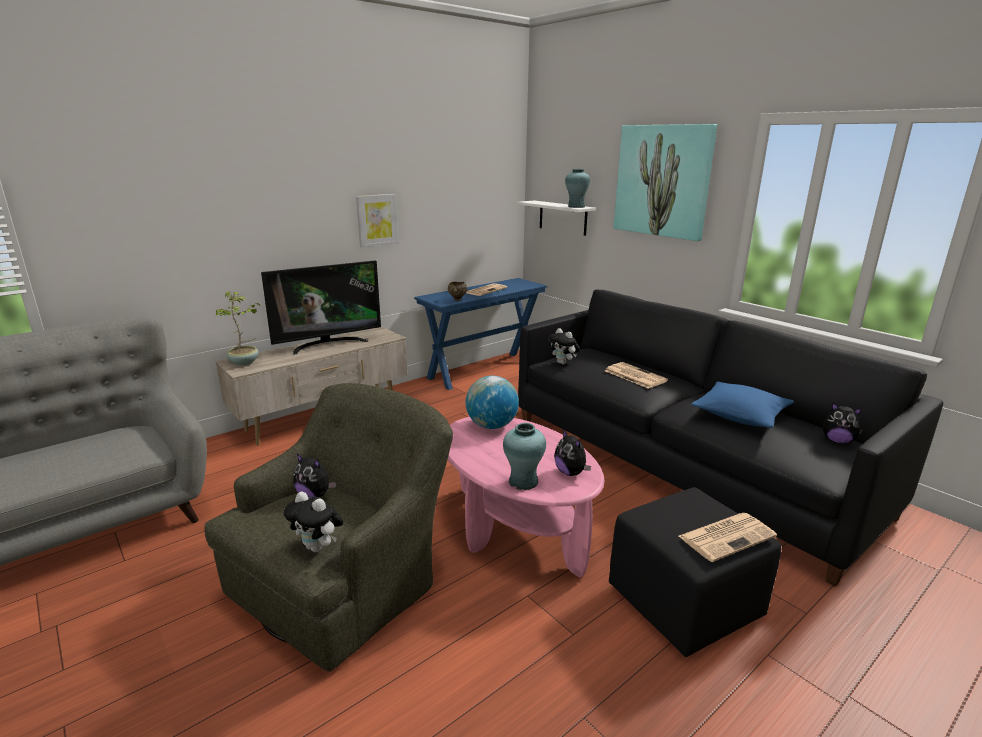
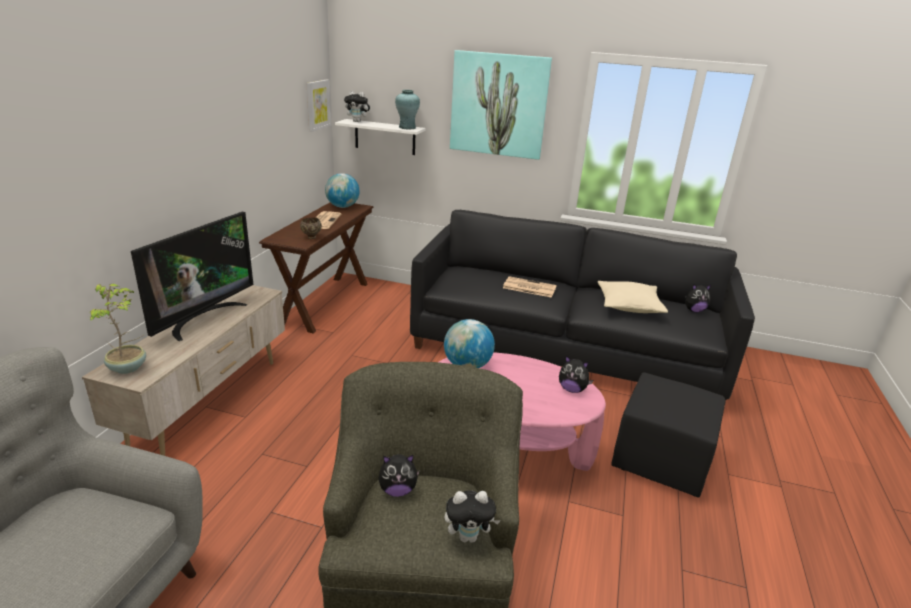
camera: 35 degrees left, 5 degrees up
picture [356,194,399,247] -> picture moved to [306,80,331,132]
blue console table [414,278,547,390] -> brown console table [259,203,373,334]
turquoise vase [503,423,546,490] -> none
plush toy [549,328,580,364] -> plush toy moved to [344,91,371,122]
newspaper [679,513,777,562] -> none
blue pillow [691,381,794,428] -> beige pillow [598,281,668,313]
none -> globe [325,173,360,208]

